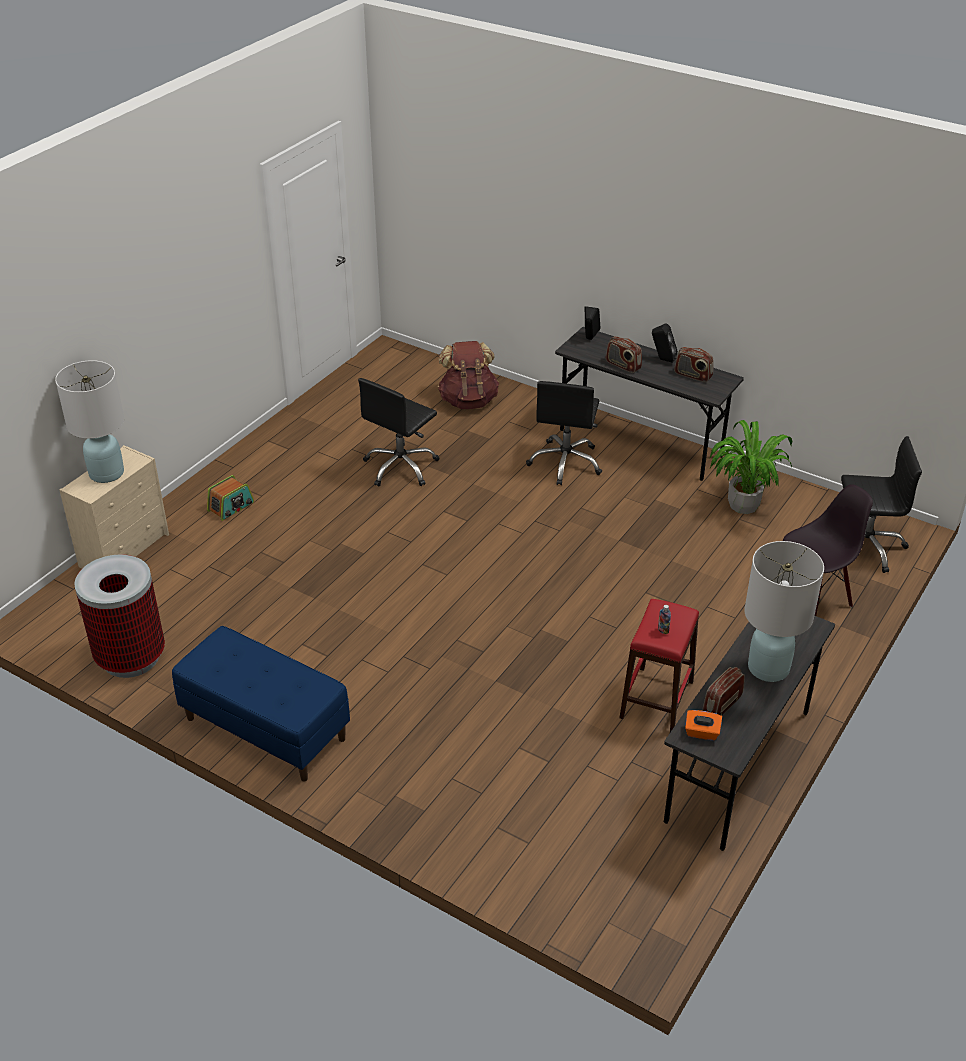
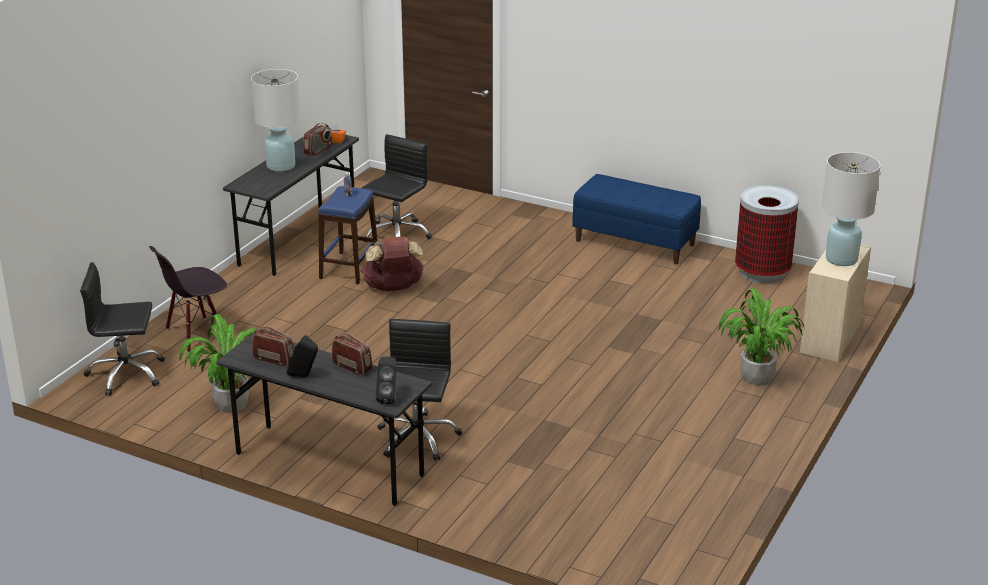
camera: 175 degrees right, 10 degrees down
radio [207,475,254,521] -> potted plant [719,288,805,386]
black office chair [358,378,440,487] -> black office chair moved to [362,134,432,242]
brown backpack [438,341,499,409] -> brown backpack moved to [361,236,424,291]
red stool [619,599,699,732] -> blue stool [318,186,378,285]

